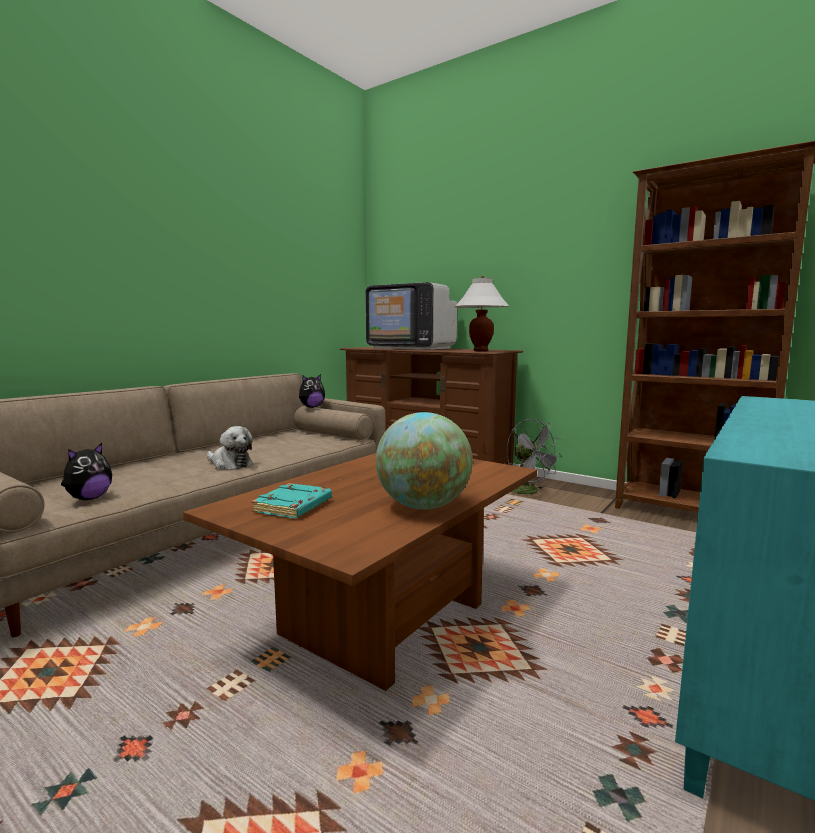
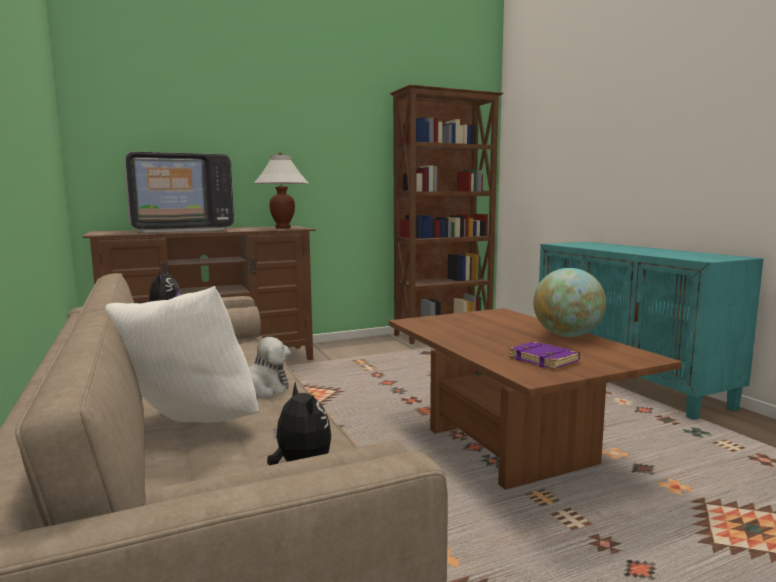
camera: 60 degrees left, 0 degrees up
turquoise book [251,483,332,518] -> purple book [509,341,580,369]
grey fan [506,419,562,496] -> none
none -> white pillow [105,286,259,422]

